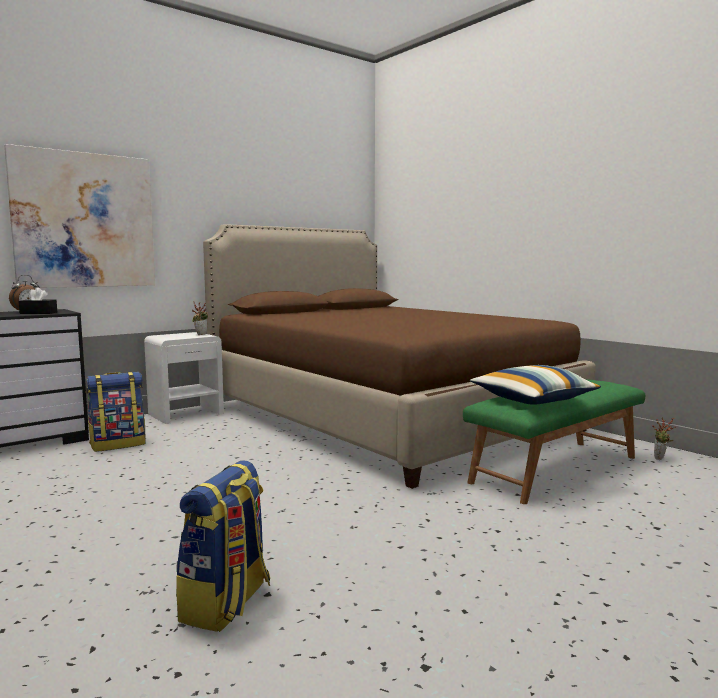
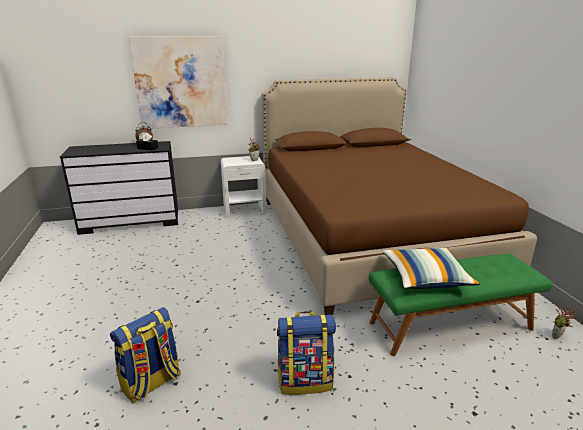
camera: 25 degrees right, 15 degrees up
backpack [86,372,146,452] -> backpack moved to [277,311,336,395]

